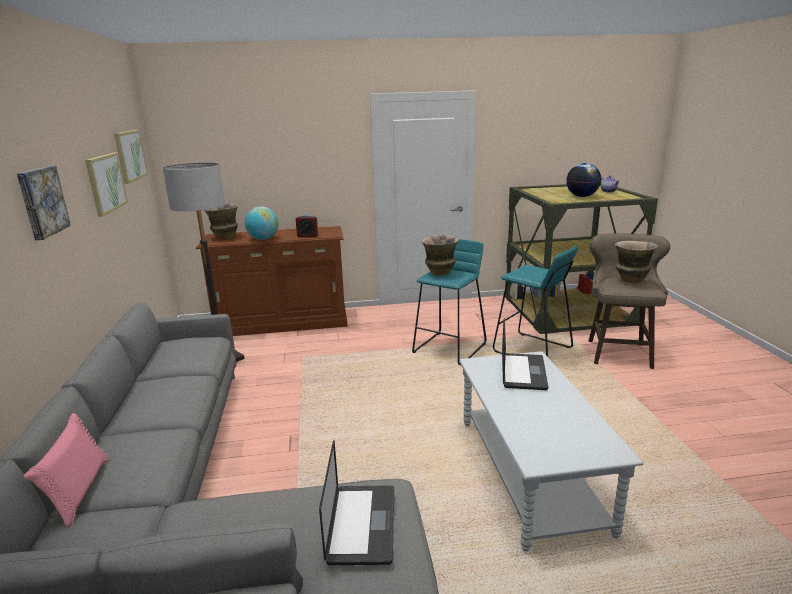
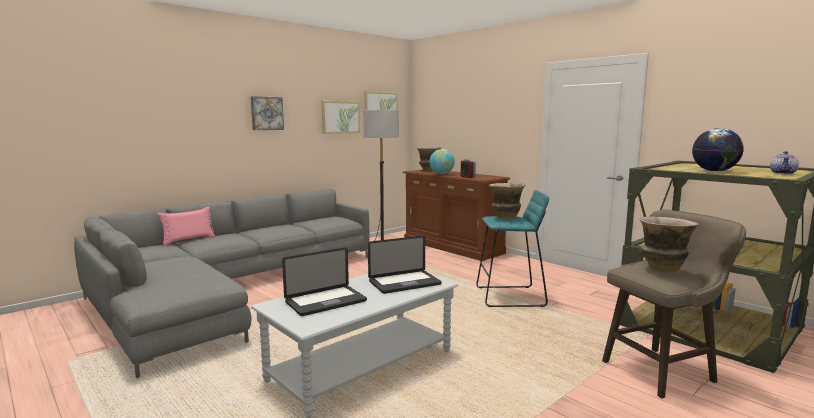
camera: 55 degrees right, 10 degrees down
laptop [319,440,394,565] -> laptop moved to [282,247,367,316]
turquoise stool [493,246,578,357] -> none

